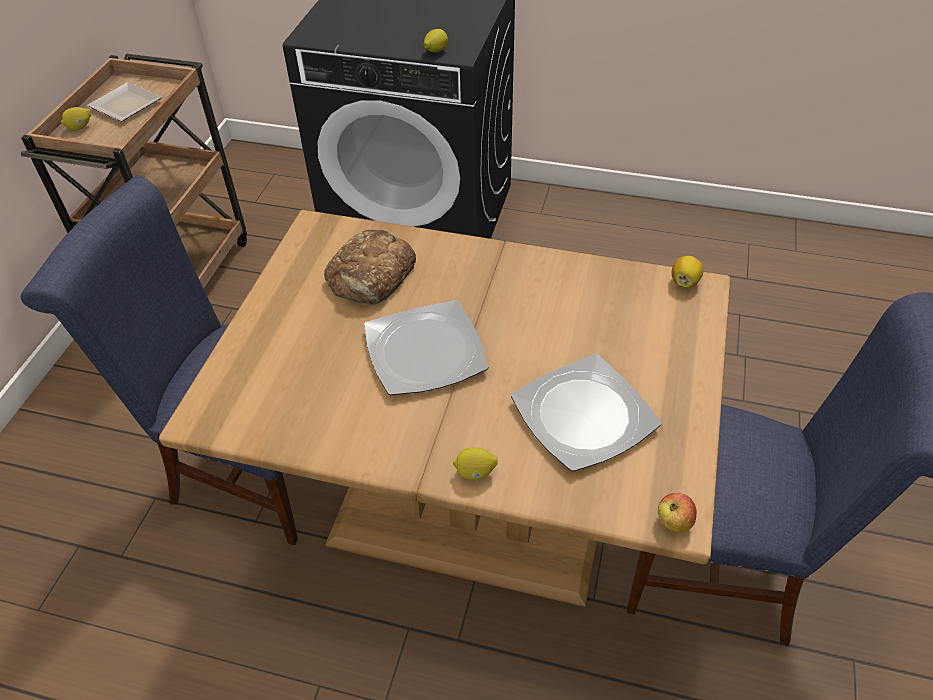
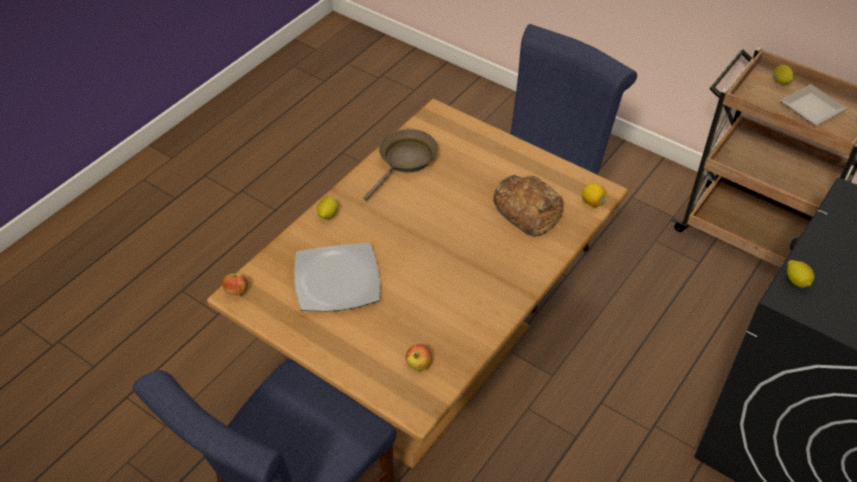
camera: 110 degrees right, 0 degrees up
plate [364,300,489,395] -> none
lemon [672,256,703,288] -> lemon moved to [582,183,607,207]
none -> brown frying pan [364,129,438,201]
none -> apple [406,344,432,371]

